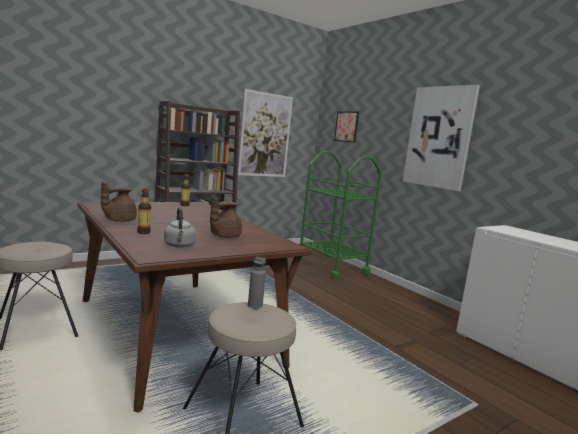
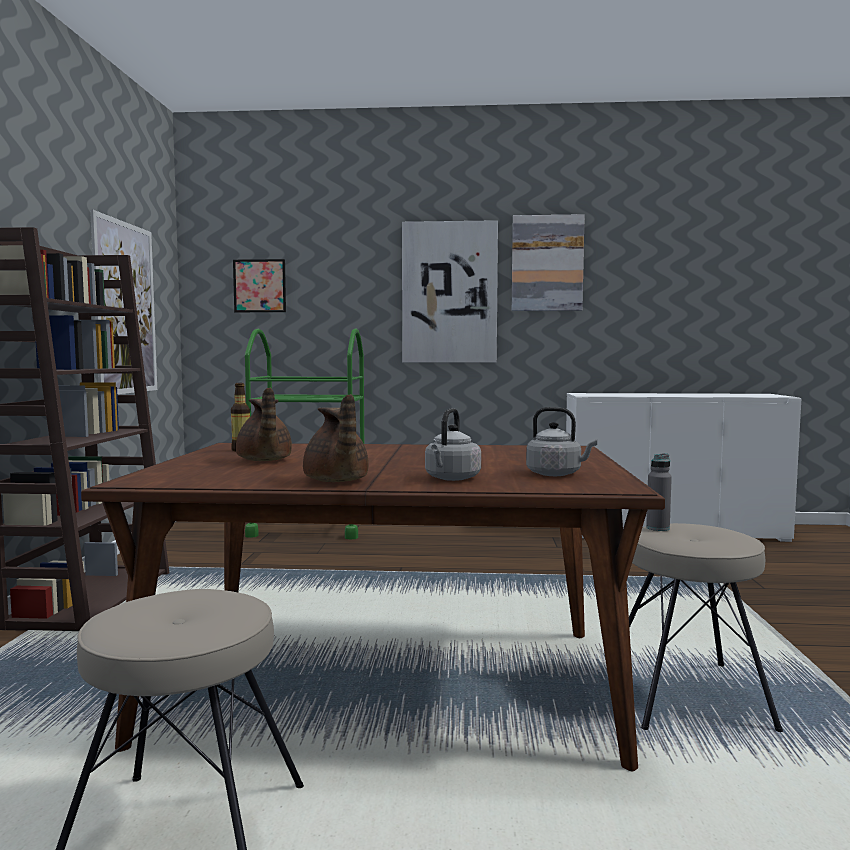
camera: 50 degrees left, 5 degrees down
bottle [137,189,151,234] -> grey kettle [425,408,481,481]
brown teapot [210,197,242,238] -> brown teapot moved to [236,387,292,461]
none -> picture [512,214,585,311]

